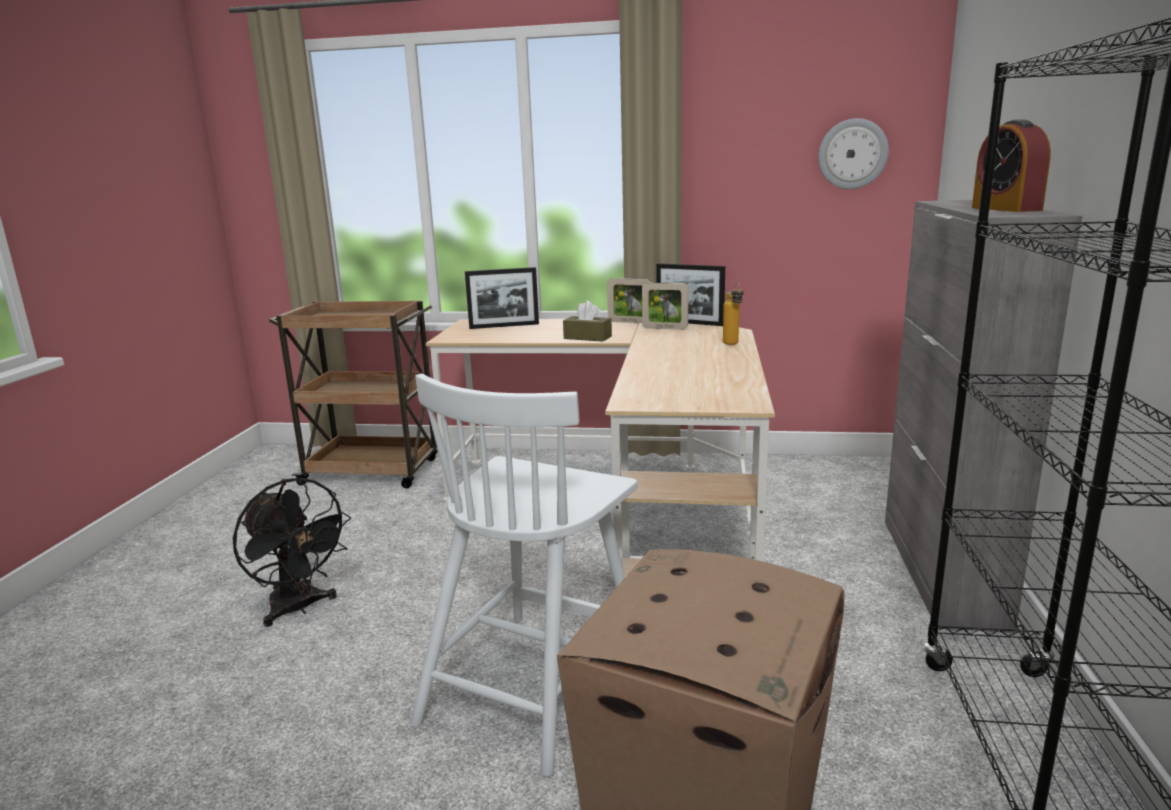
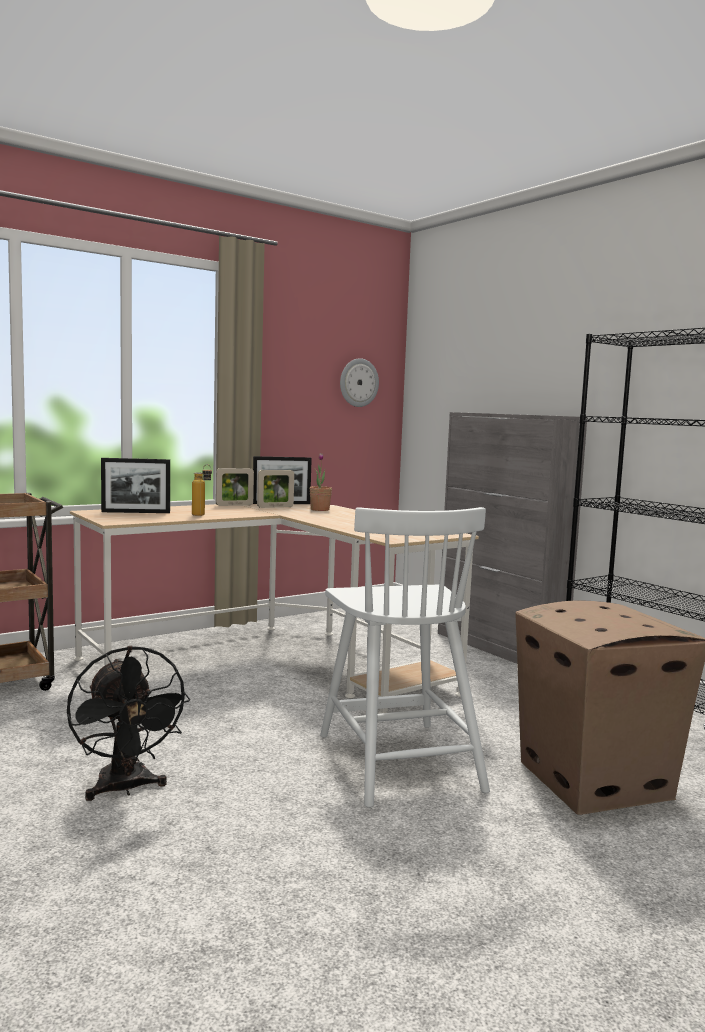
camera: 45 degrees left, 10 degrees down
black fan [233,478,351,627] -> black fan turned 60 degrees clockwise [67,646,190,801]
picture frame [465,267,539,329] -> picture frame turned 45 degrees clockwise [101,458,170,513]
brown tissue box [563,301,612,342] -> none
bottle [723,283,743,345] -> bottle moved to [192,464,212,516]
alarm clock [972,119,1051,212] -> none
none -> potted plant [310,453,332,511]

